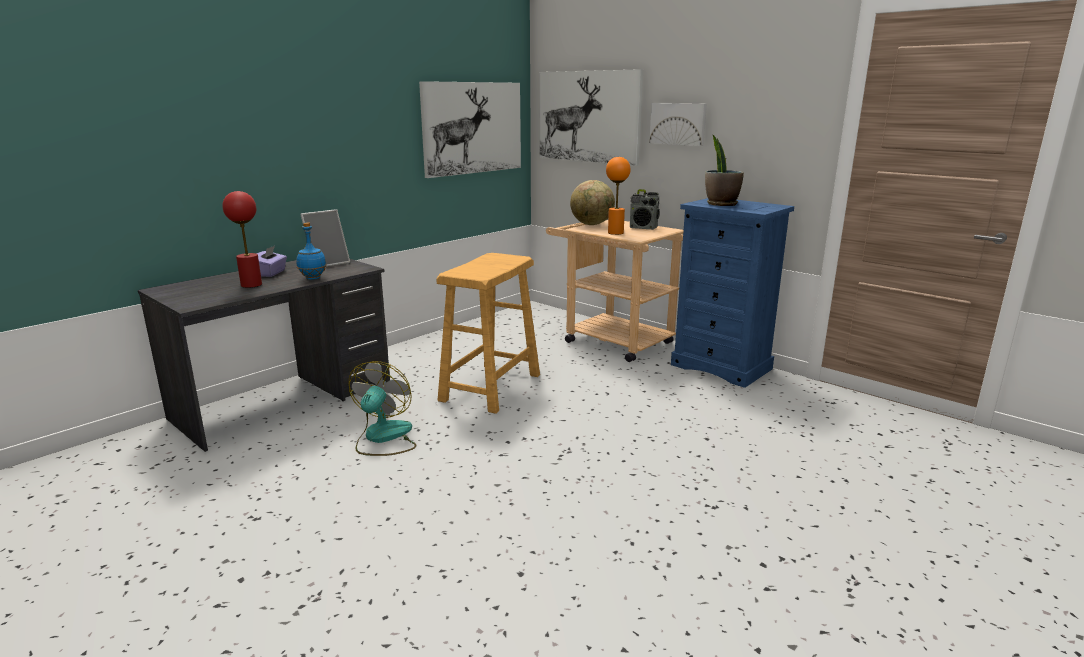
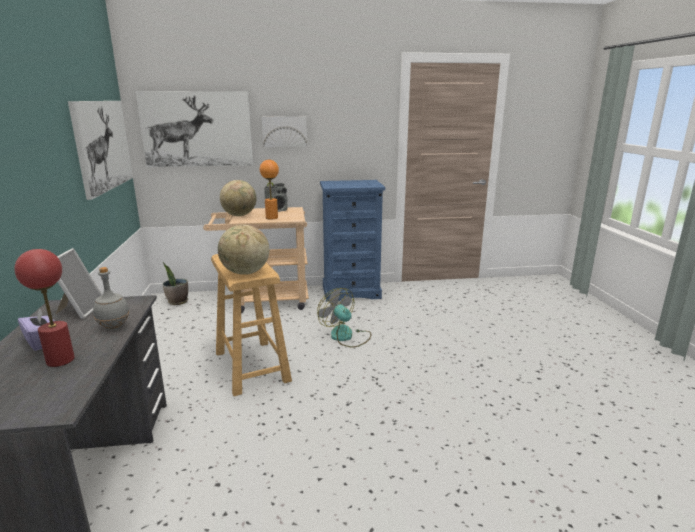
camera: 50 degrees left, 0 degrees up
blue bottle [296,223,326,280] -> grey bottle [93,267,130,330]
fan [349,361,416,456] -> fan moved to [317,288,371,348]
potted plant [705,135,744,206] -> potted plant moved to [162,262,188,305]
none -> globe [218,225,269,275]

